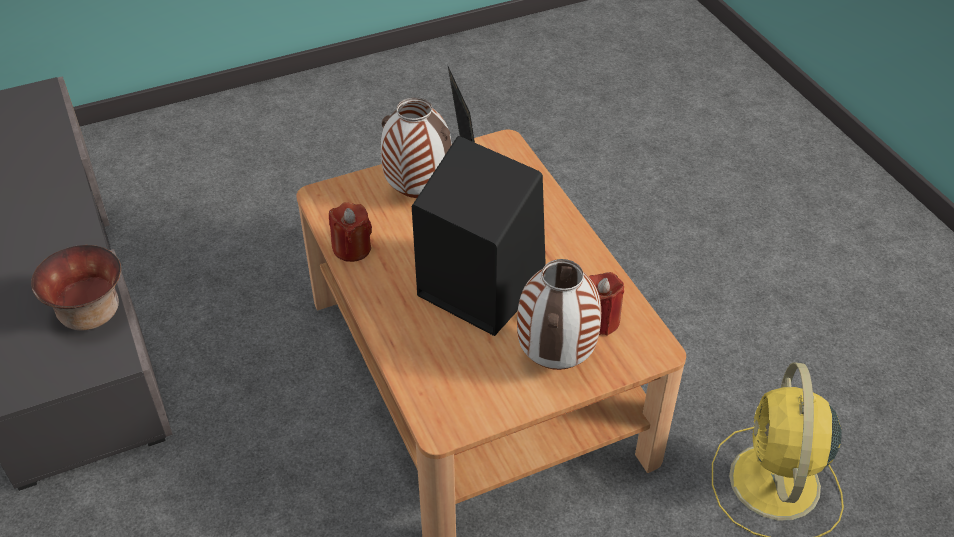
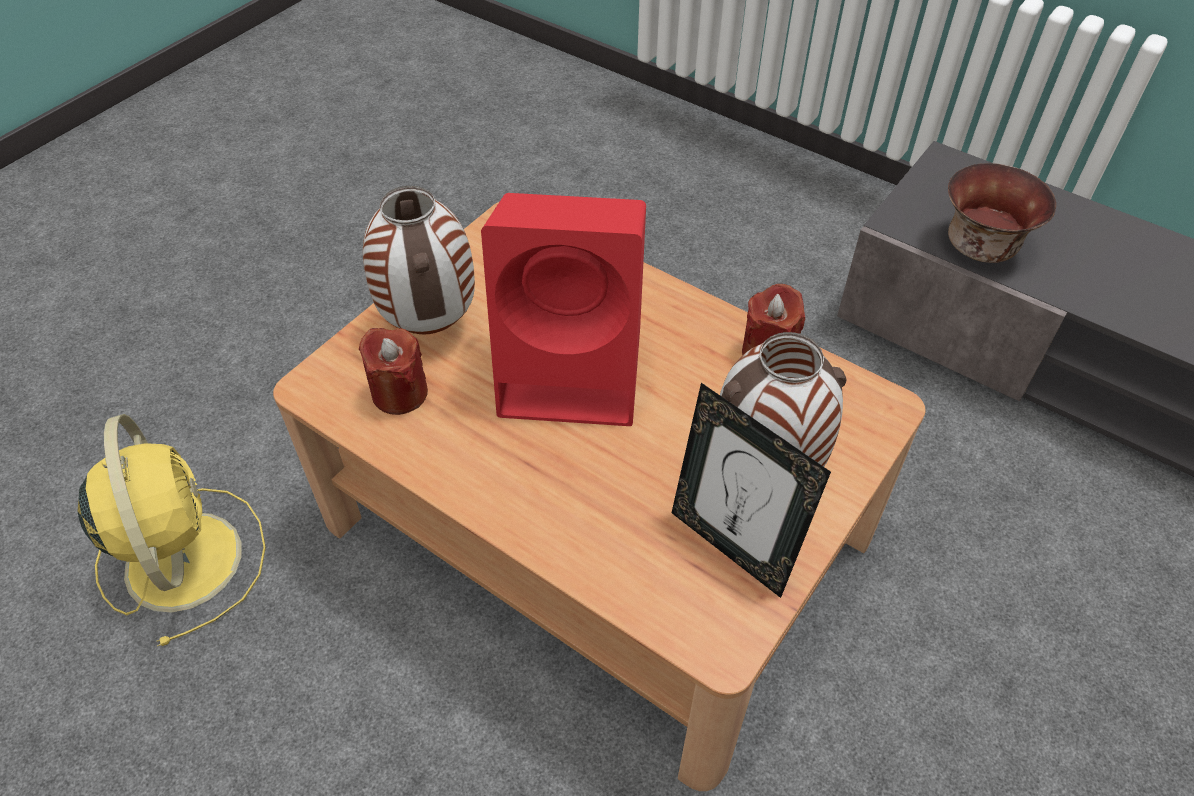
camera: 150 degrees right, 5 degrees up
black speaker [412,136,546,336] -> red speaker [481,193,646,426]

